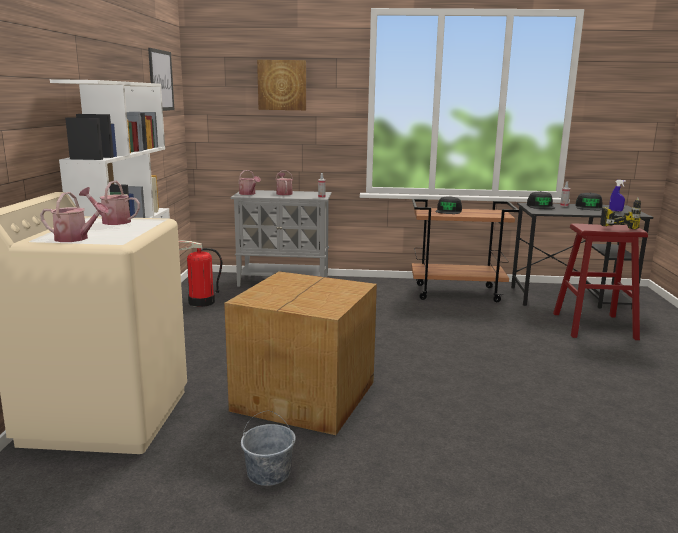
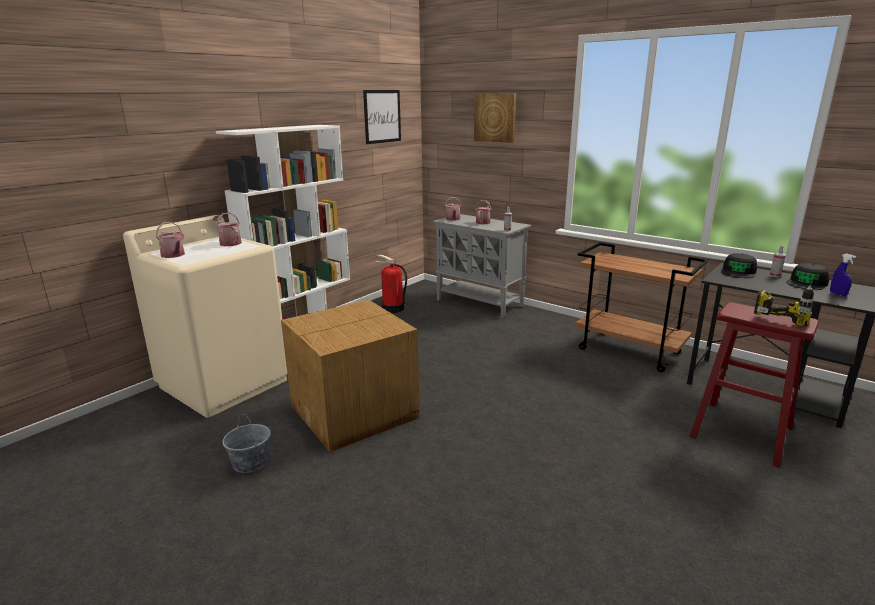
camera: 35 degrees right, 5 degrees up
black cap [436,196,462,214] -> none

